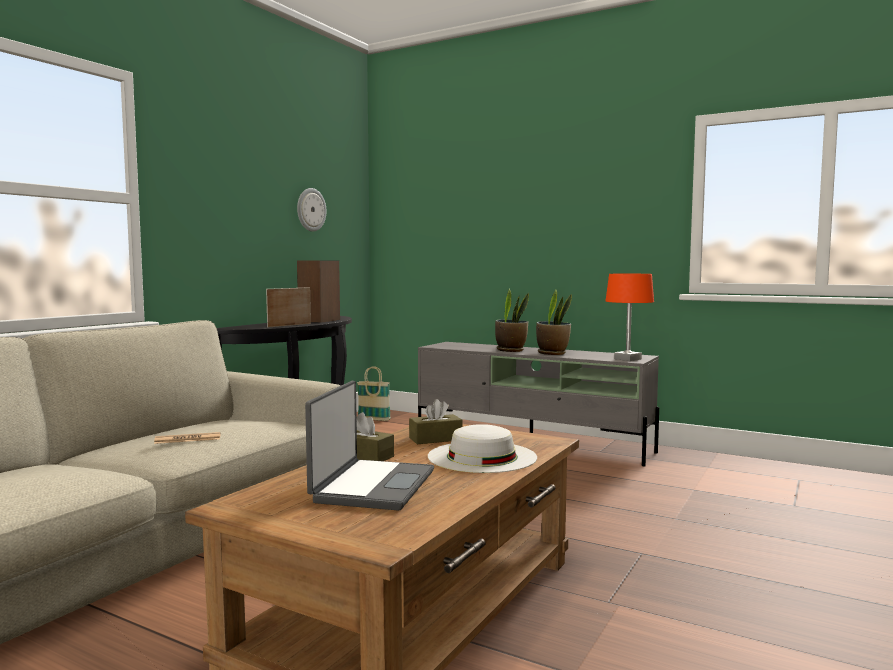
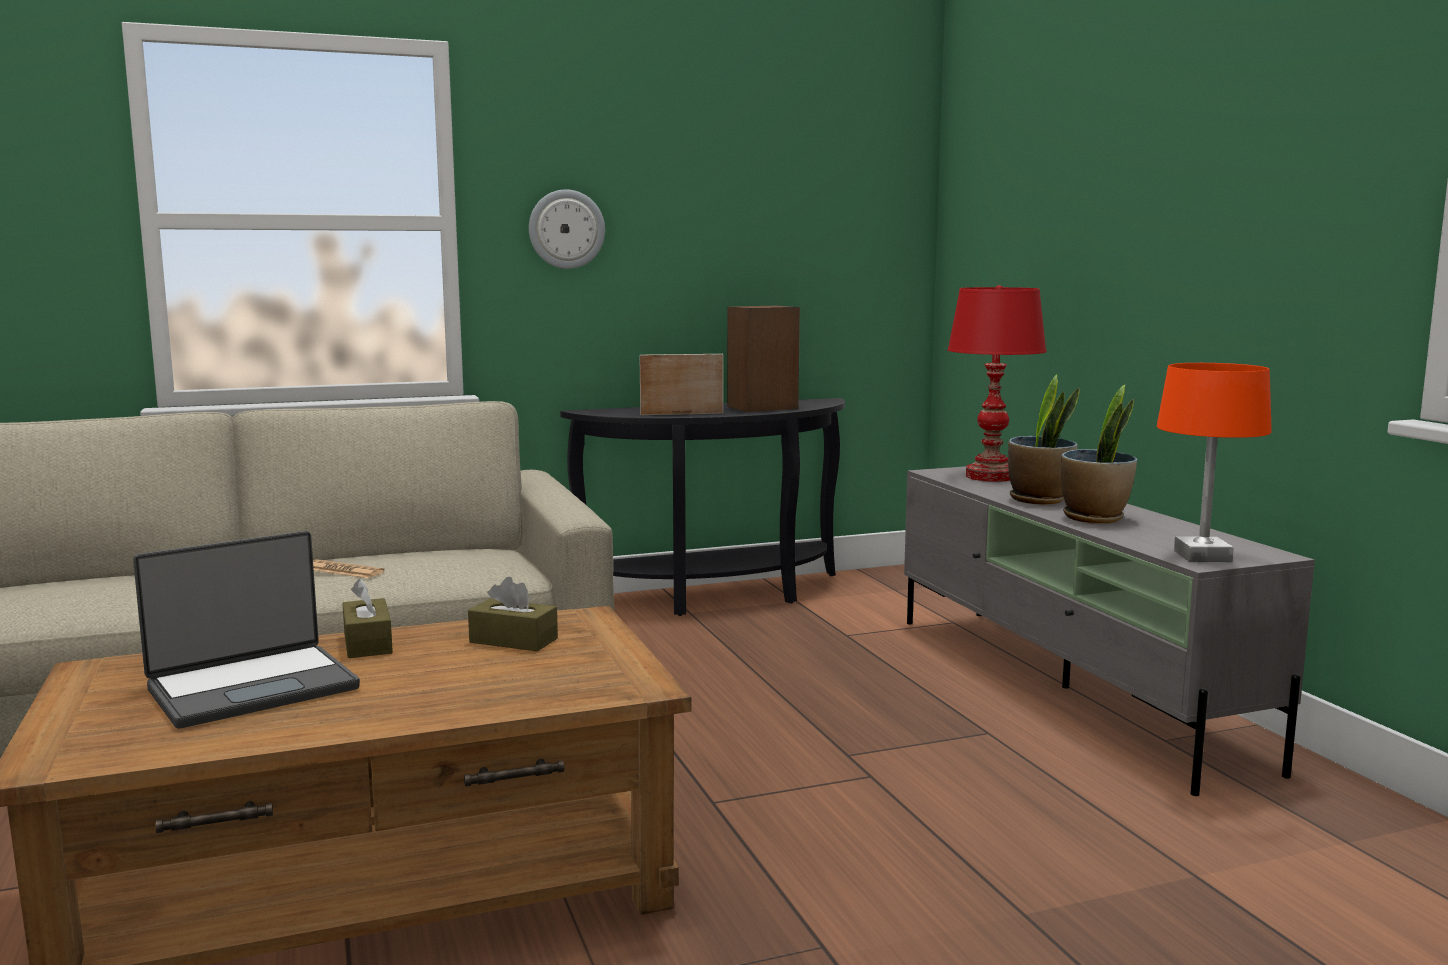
camera: 40 degrees right, 5 degrees up
wall clock [297,188,326,232] -> wall clock moved to [529,189,605,269]
basket [357,366,391,421] -> none
white hat [428,424,537,473] -> none
none -> red table lamp [947,285,1047,482]

